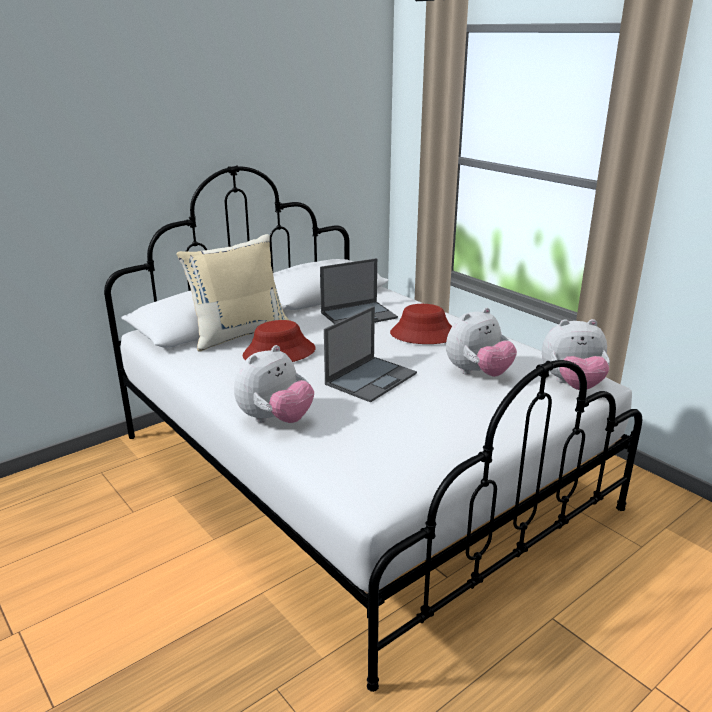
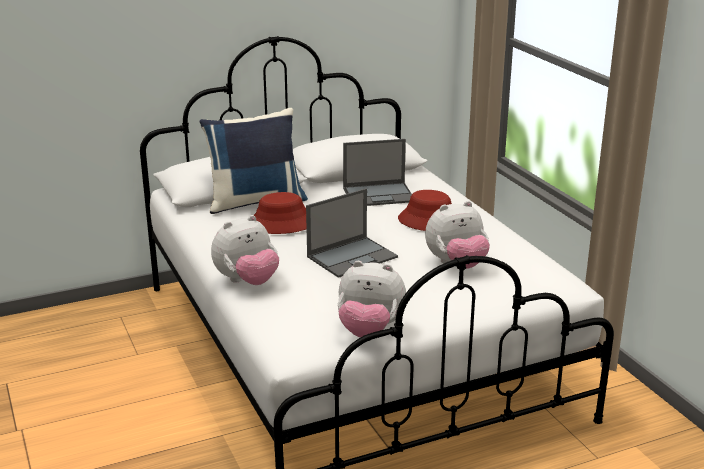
camera: 15 degrees right, 0 degrees up
beige pillow [176,234,289,352] -> blue pillow [199,108,308,214]
plush toy [542,319,610,390] -> plush toy moved to [337,261,406,338]

